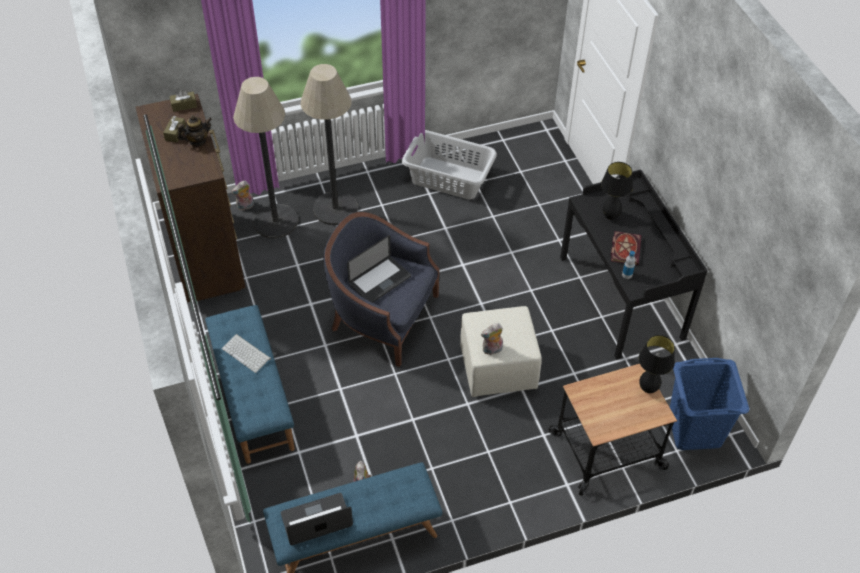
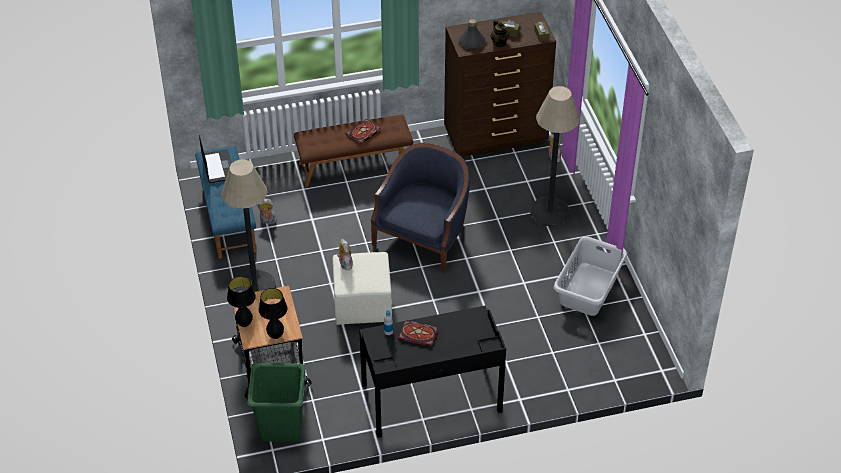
camera: 95 degrees right, 5 degrees down
blue bench [205,305,295,464] -> brown bench [294,115,413,187]
keyboard [222,334,271,373] -> book [345,119,380,144]
floor lamp [233,77,298,238] -> floor lamp moved to [221,159,276,292]
laptop [347,235,411,303] -> none
black table lamp [601,162,633,220] -> black table lamp moved to [227,276,256,327]
blue laundry basket [670,358,749,450] -> green laundry basket [247,363,306,442]
none -> grey bottle [459,19,486,49]

